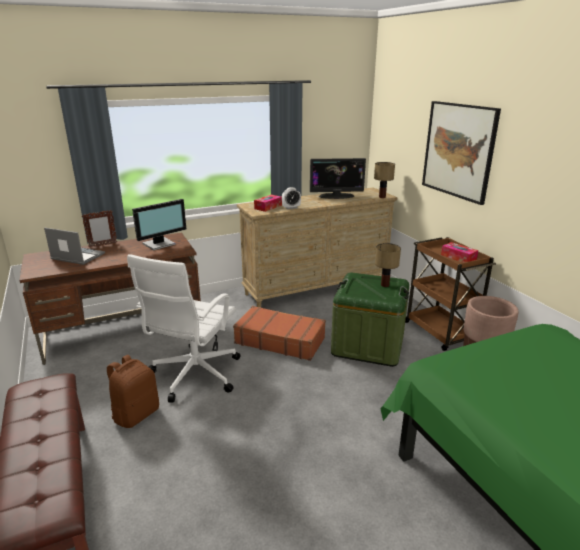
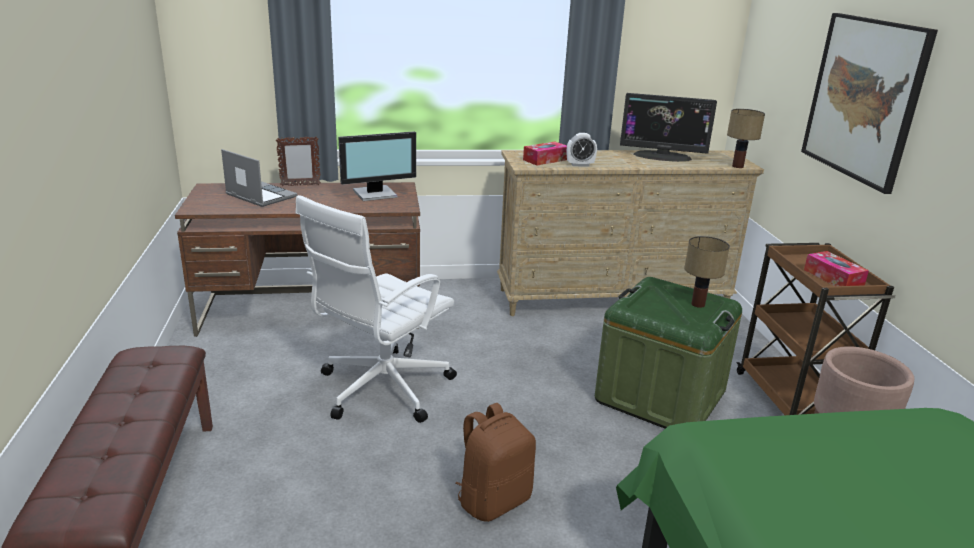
camera: 15 degrees right, 0 degrees up
brown backpack [107,355,159,428] -> brown backpack moved to [455,403,536,522]
brown suitcase [233,306,326,361] -> none

